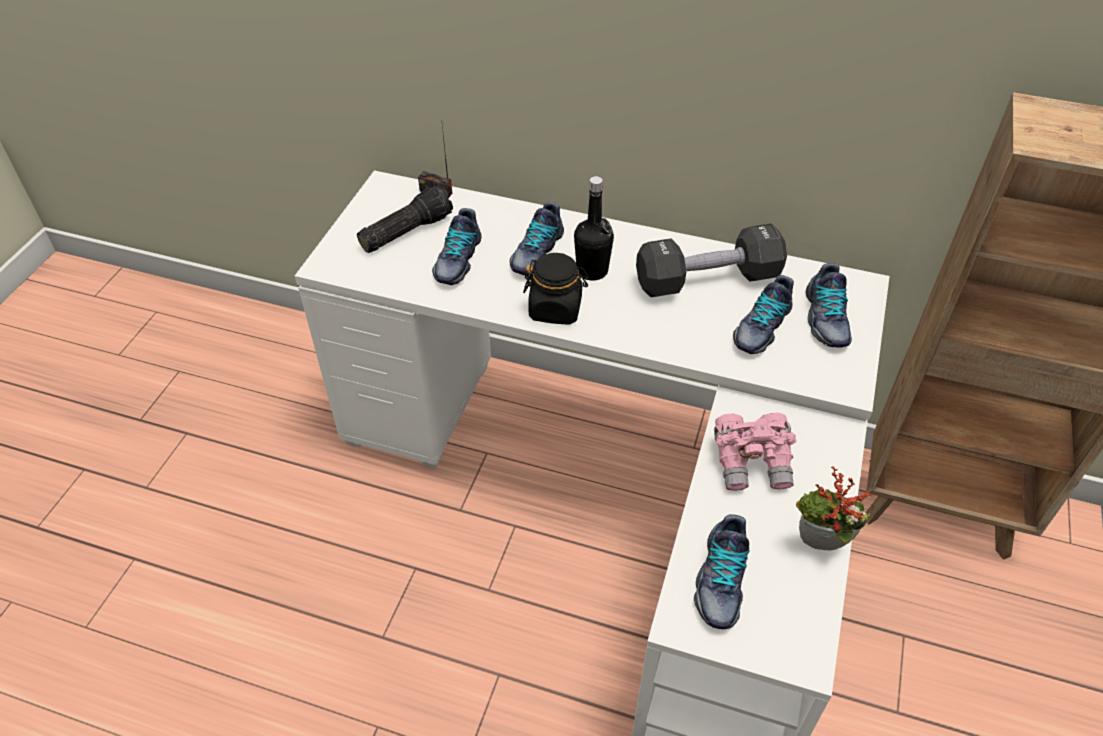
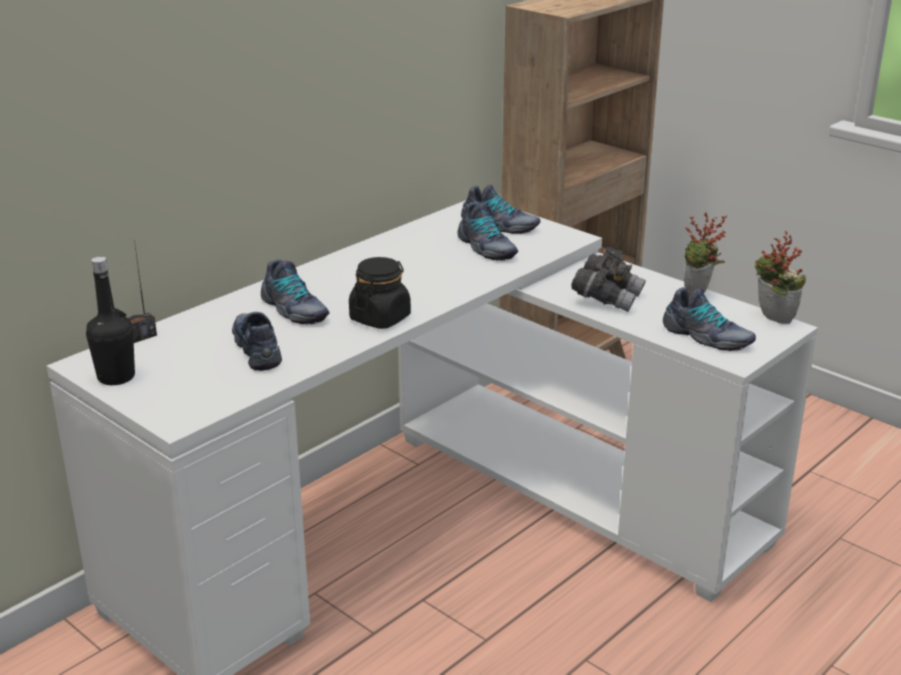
camera: 65 degrees left, 20 degrees down
flashlight [357,185,453,253] -> none
shoe [432,208,482,285] -> shoe turned 150 degrees counterclockwise [232,312,282,371]
black bottle [574,176,614,281] -> black bottle moved to [86,257,135,385]
black dumbbell [636,223,787,297] -> none
pink binoculars [714,412,797,490] -> grey binoculars [571,247,646,312]
none -> potted plant [755,231,806,324]

